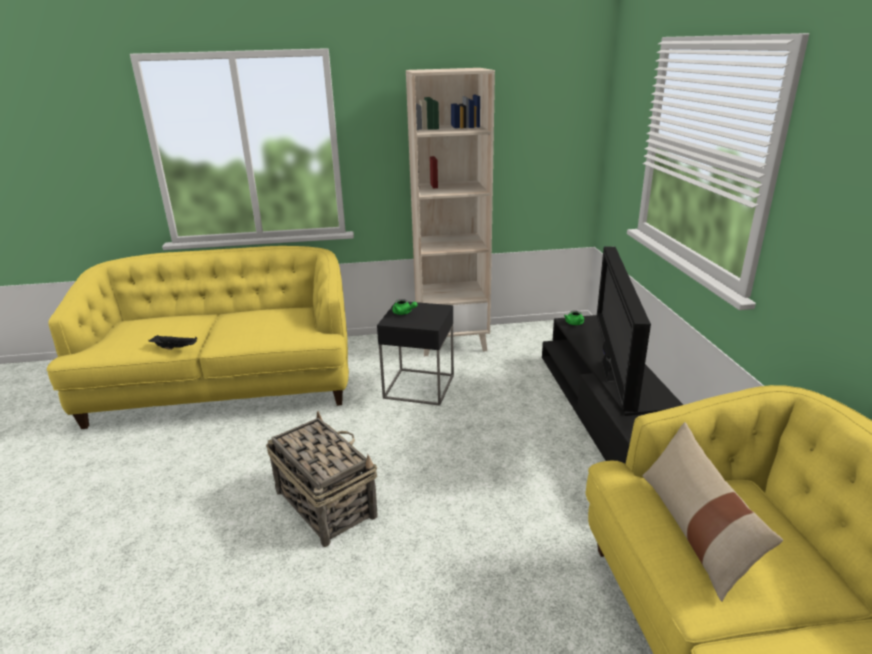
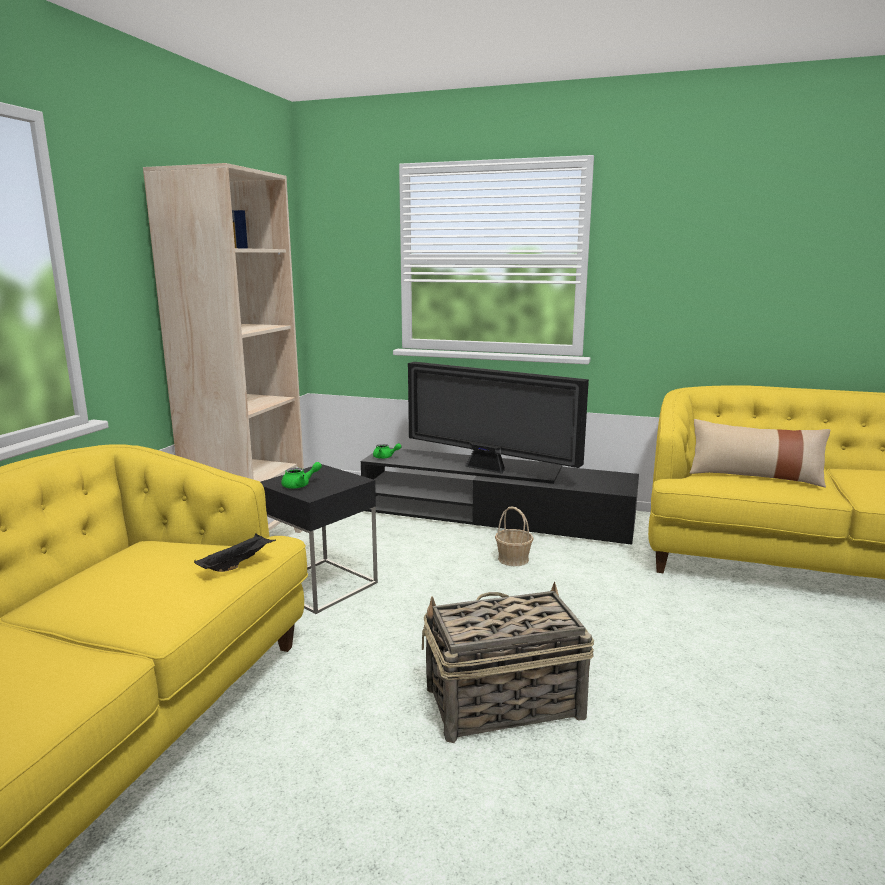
camera: 65 degrees left, 10 degrees down
black tray [149,335,197,350] -> black tray moved to [194,533,276,572]
none -> basket [495,507,534,566]

